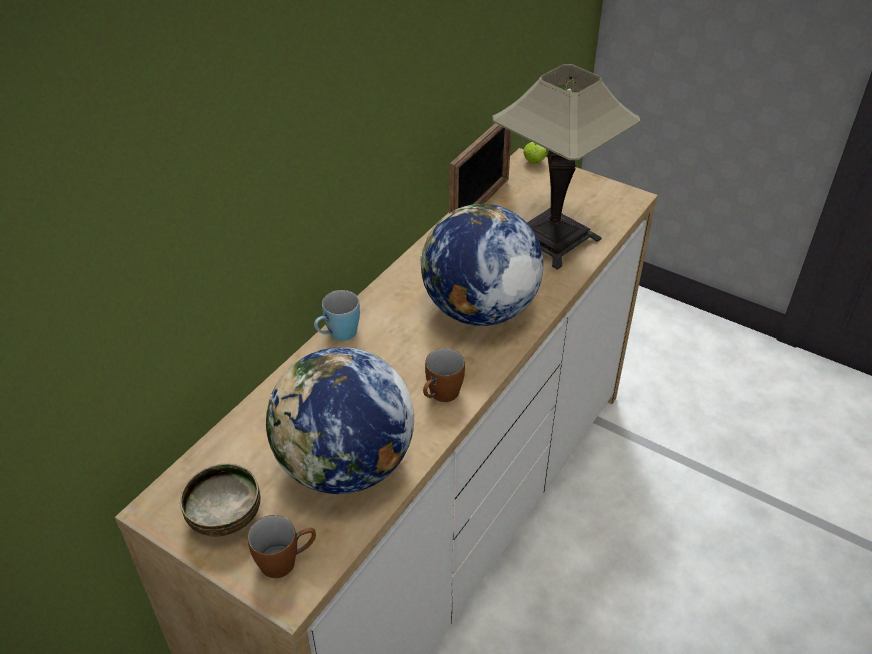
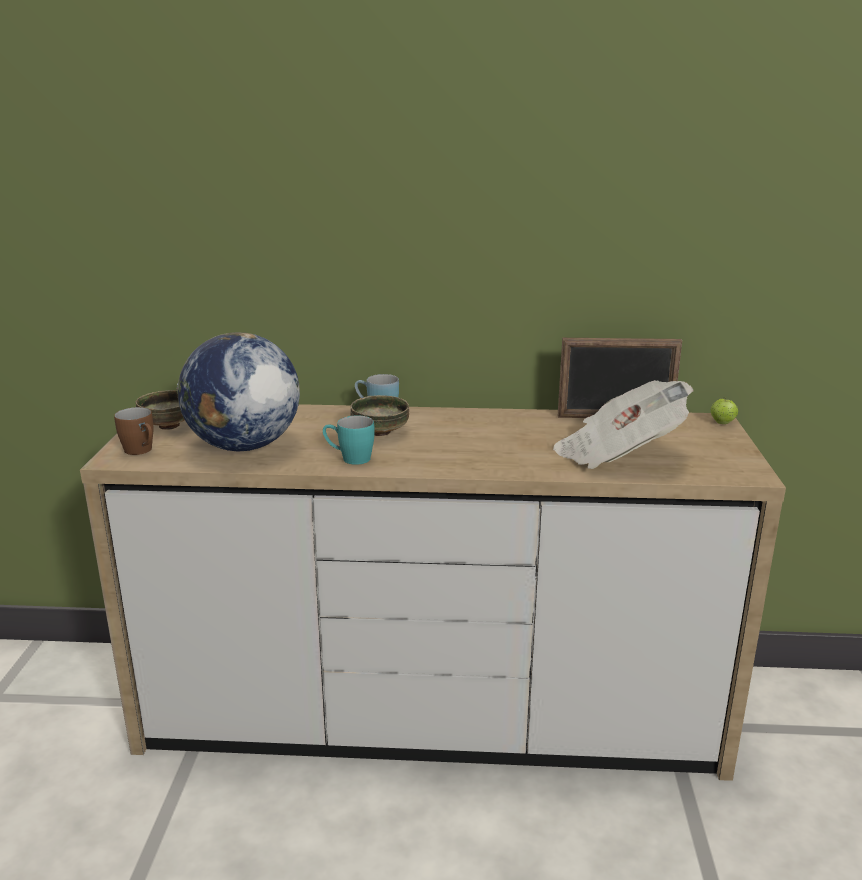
camera: 60 degrees right, 20 degrees down
globe [419,204,544,326] -> none
brown mug [423,348,465,402] -> turquoise mug [323,416,374,465]
table lamp [492,64,641,270] -> newspaper [553,380,694,469]
none -> bowl [350,395,409,436]

